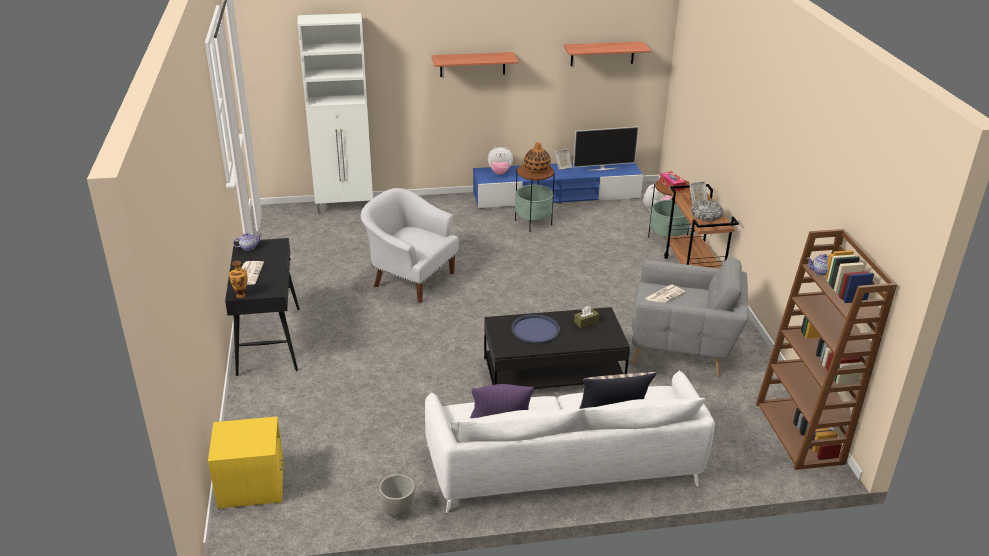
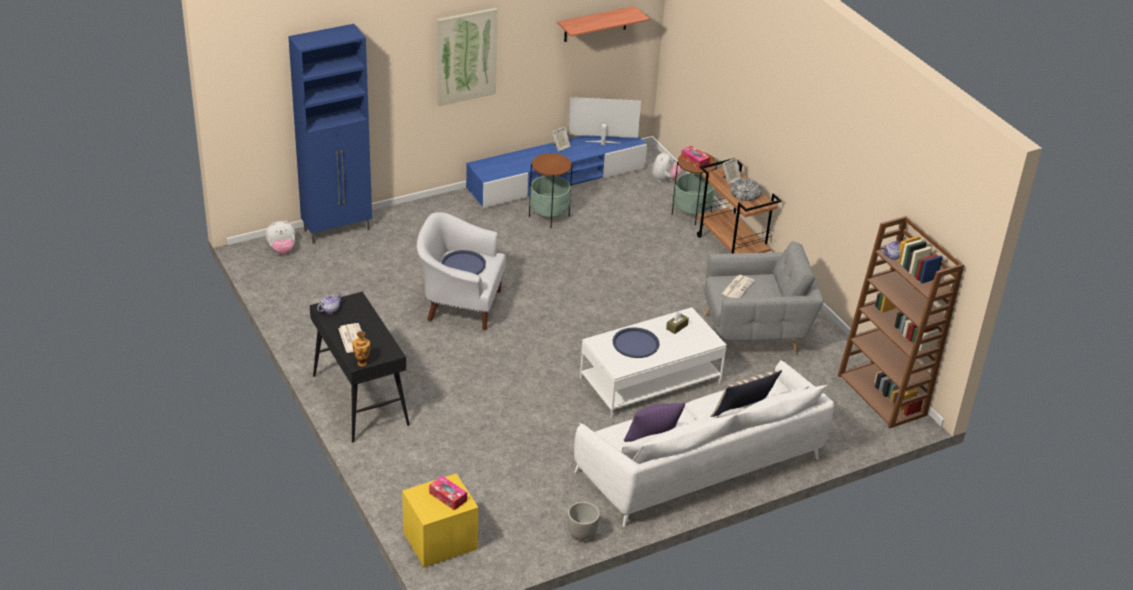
camera: 20 degrees left, 5 degrees up
white cabinet [297,13,373,214] -> blue cabinet [288,24,372,244]
shelf [431,52,519,77] -> picture [437,8,498,106]
black coffee table [484,307,630,389] -> white coffee table [580,307,727,418]
plush toy [488,147,513,175] -> plush toy moved to [265,221,295,254]
vase [524,142,551,173] -> none
television [573,127,639,171] -> television turned 150 degrees counterclockwise [568,97,641,145]
none -> tissue box [429,476,467,510]
none -> blue tray [441,250,486,275]

